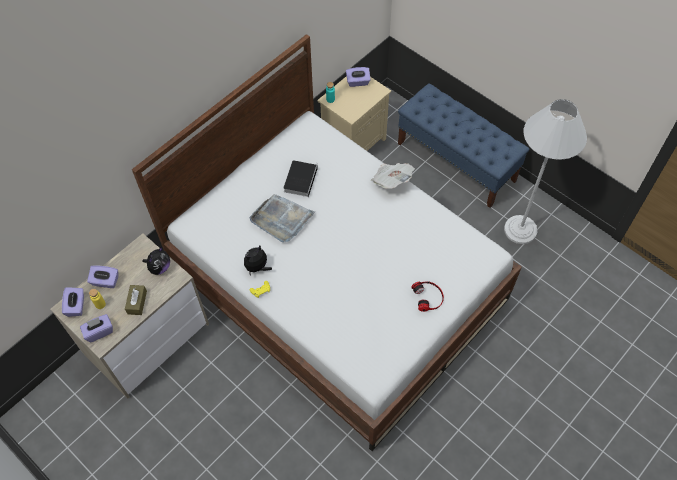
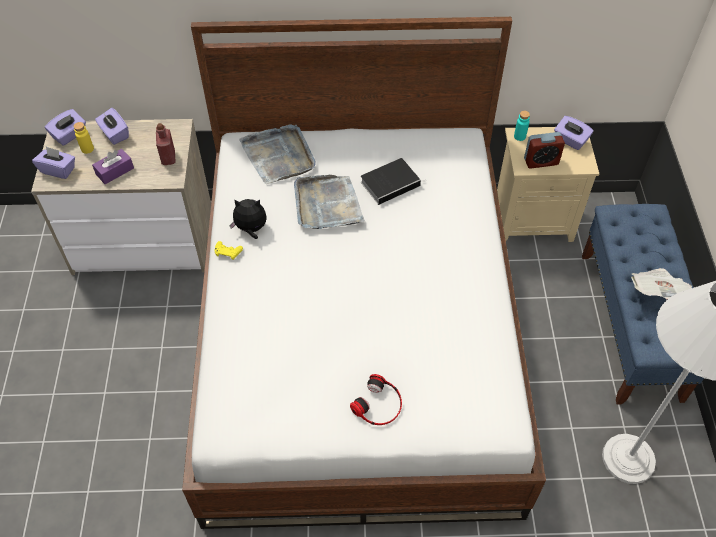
camera: 45 degrees right, 5 degrees down
brown tissue box [125,285,147,315] -> purple tissue box [92,149,134,184]
plush toy [143,247,170,275] -> red bottle [156,123,176,165]
newspaper [371,163,415,189] -> newspaper moved to [631,268,692,299]
none -> grey tray [239,125,316,184]
none -> alarm clock [524,132,565,169]

